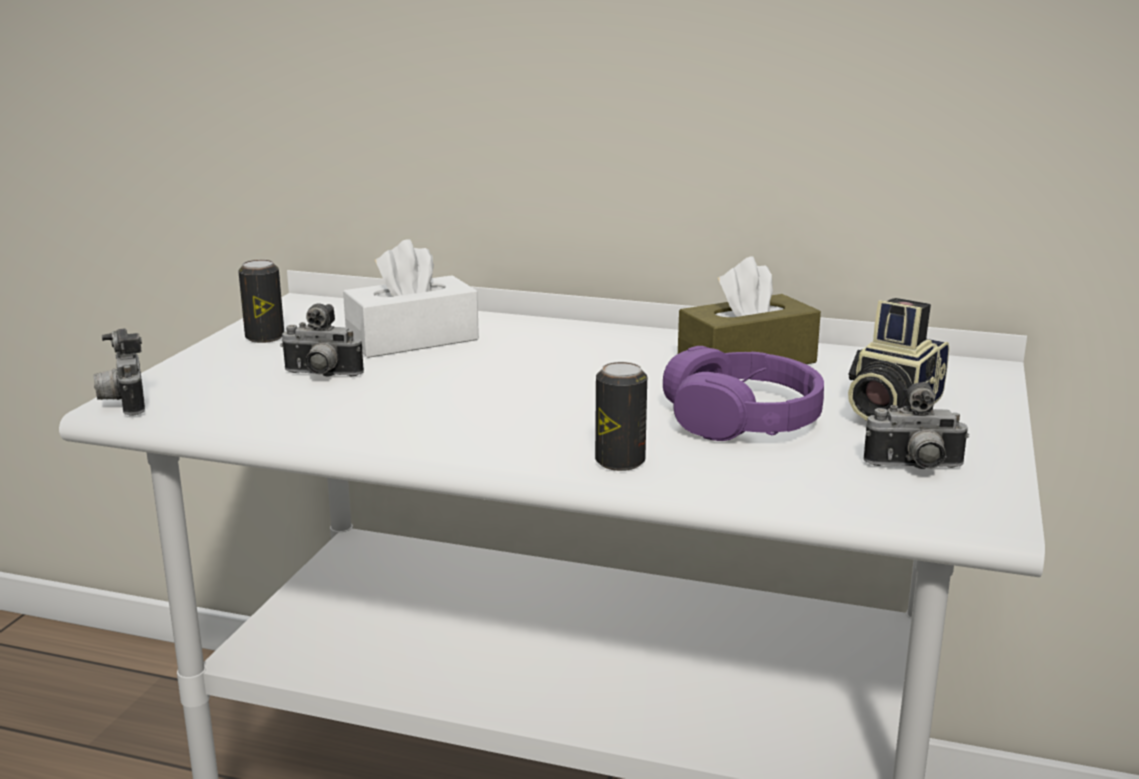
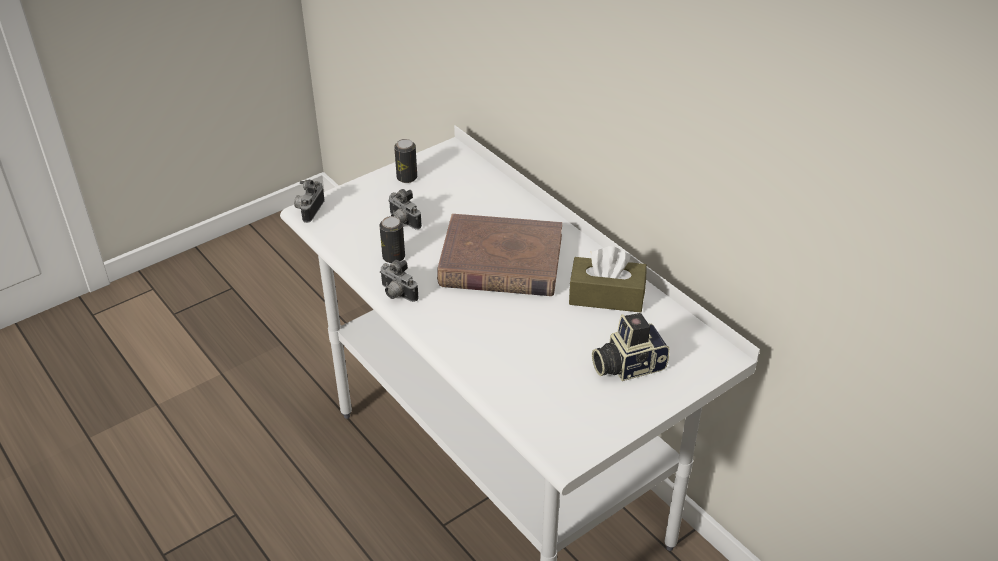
camera: 35 degrees right, 20 degrees up
white tissue box [343,239,479,358] -> none
can [595,362,647,471] -> can moved to [379,216,405,263]
purple headphones [663,346,824,441] -> none
camera [864,382,969,469] -> camera moved to [380,260,419,302]
none -> brown book [437,214,562,296]

